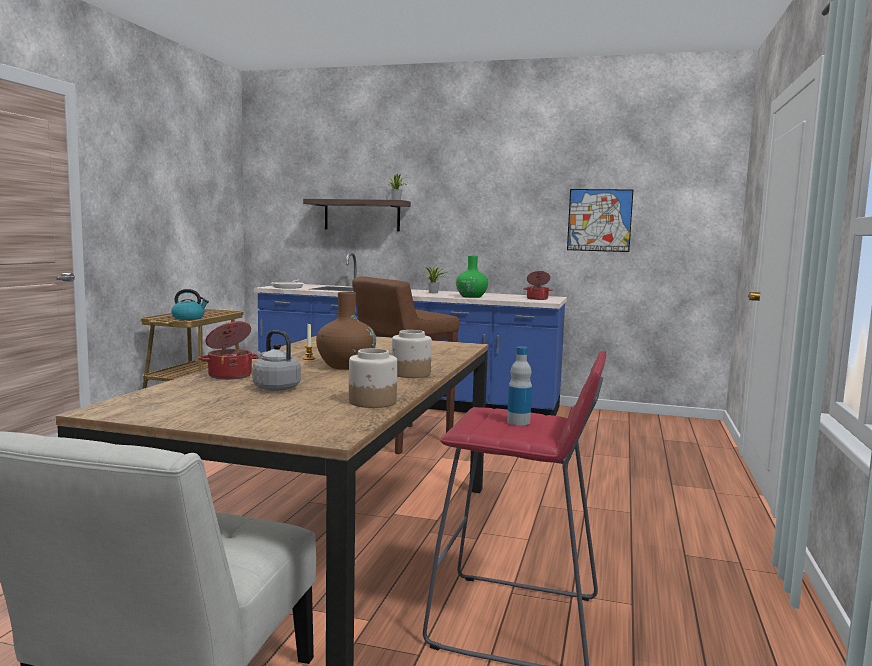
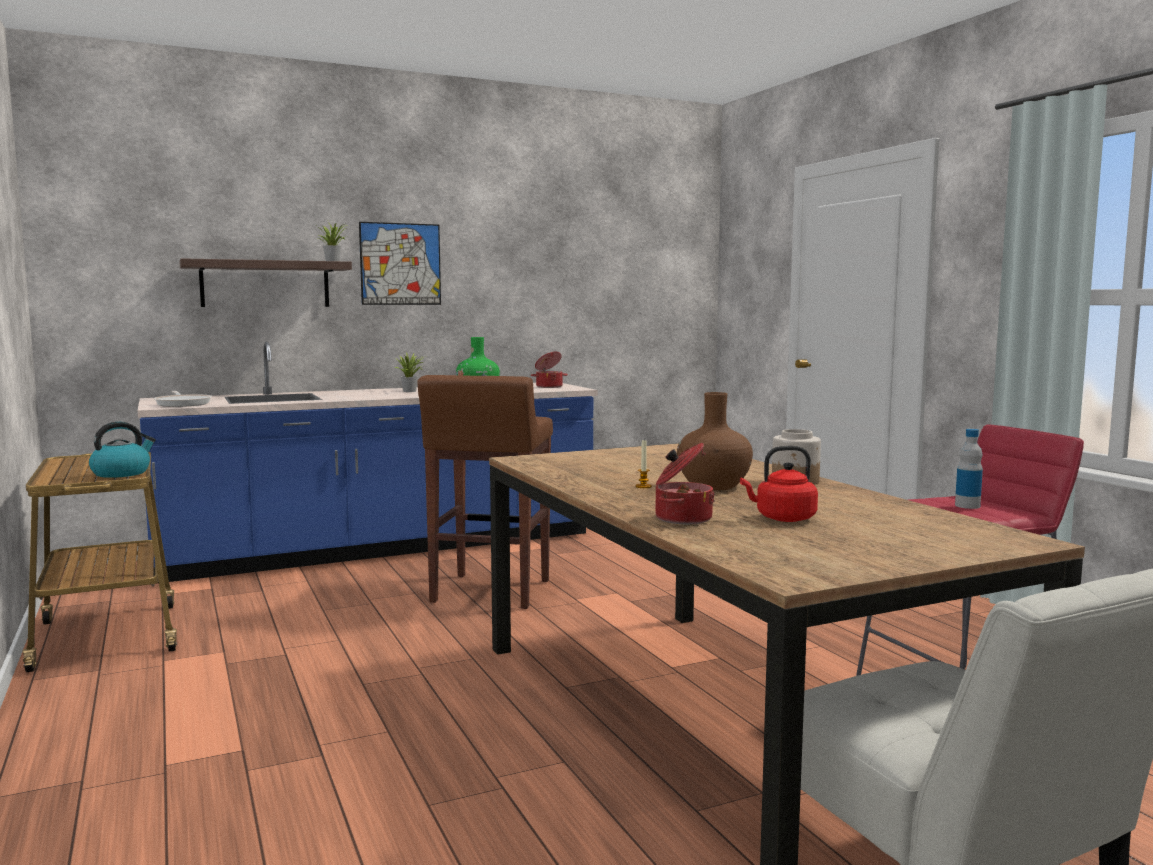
camera: 40 degrees left, 0 degrees up
grey kettle [252,330,301,391] -> red kettle [740,446,818,522]
jar [349,348,397,408] -> none
picture [567,189,634,252] -> picture moved to [359,222,441,305]

